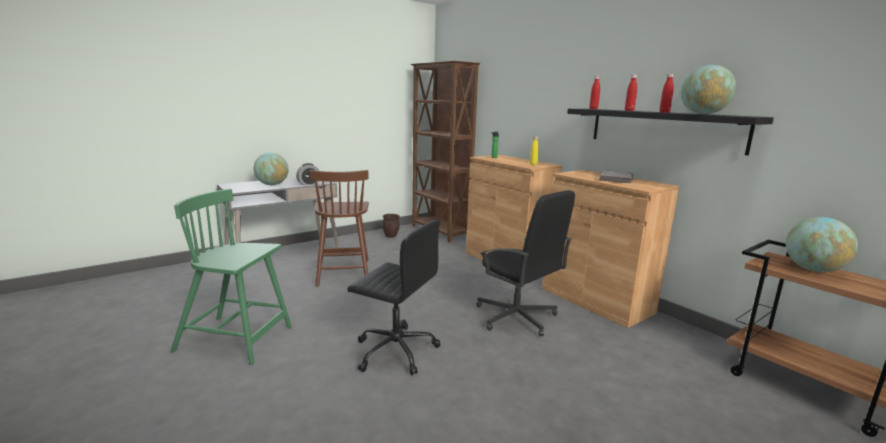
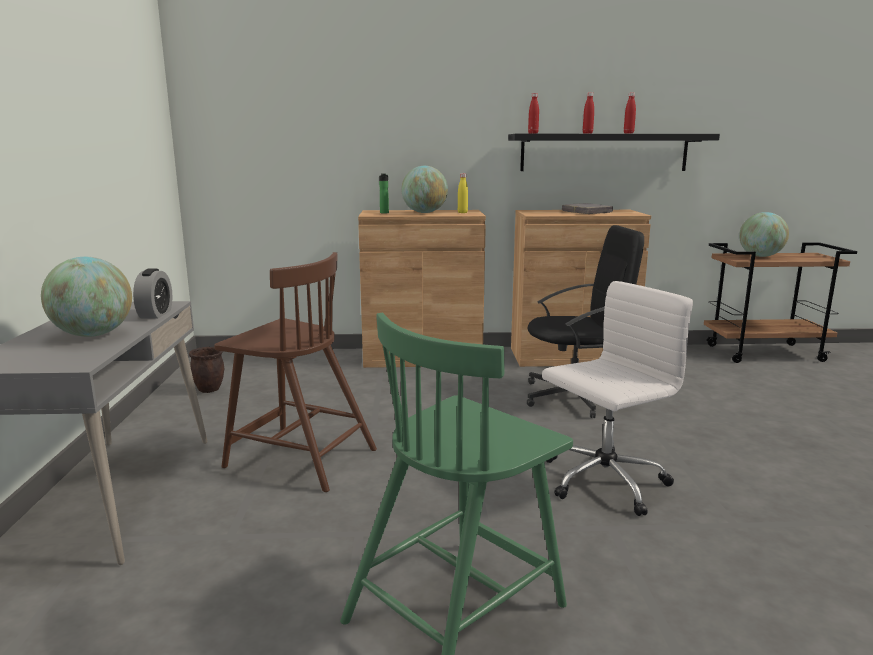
camera: 55 degrees left, 0 degrees up
black office chair [348,220,440,375] -> white office chair [542,281,693,516]
brown bookcase [411,61,480,243] -> none
globe [681,65,736,114] -> globe moved to [401,166,448,213]

